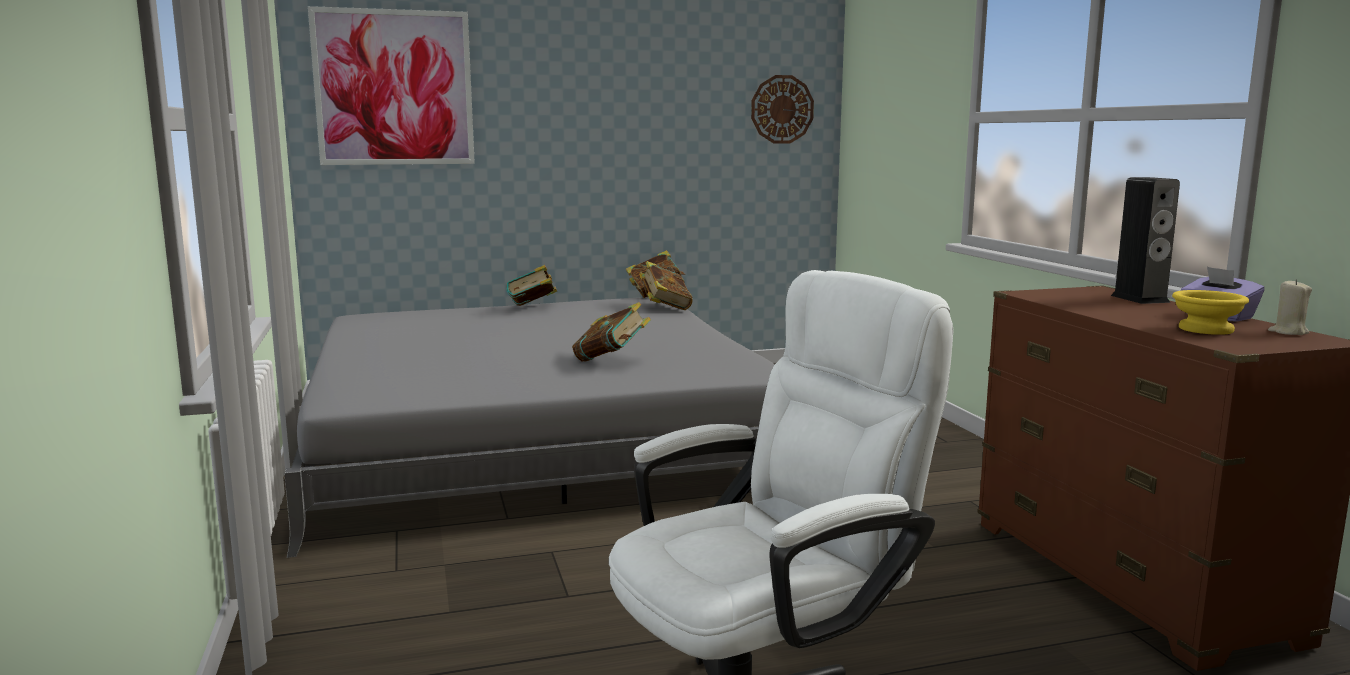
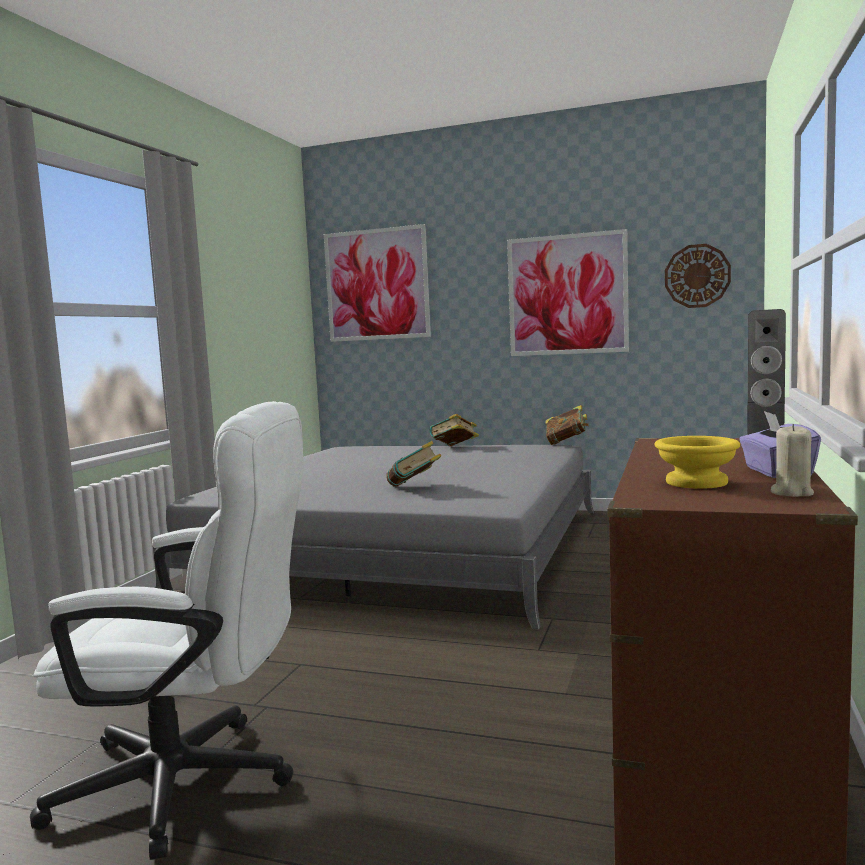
camera: 35 degrees right, 5 degrees down
book [639,261,692,310] -> none
none -> picture [507,229,629,356]

